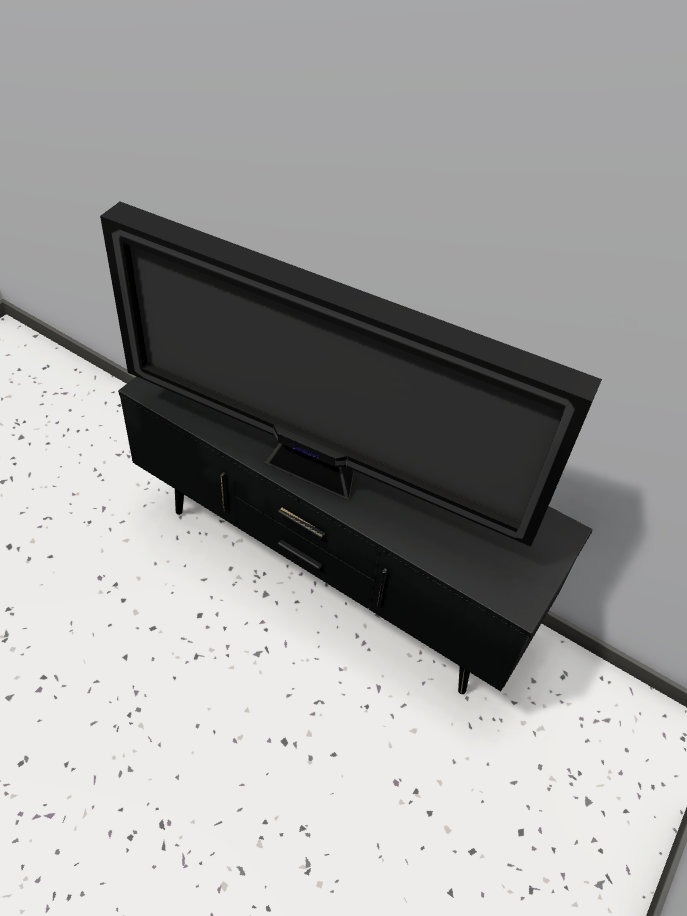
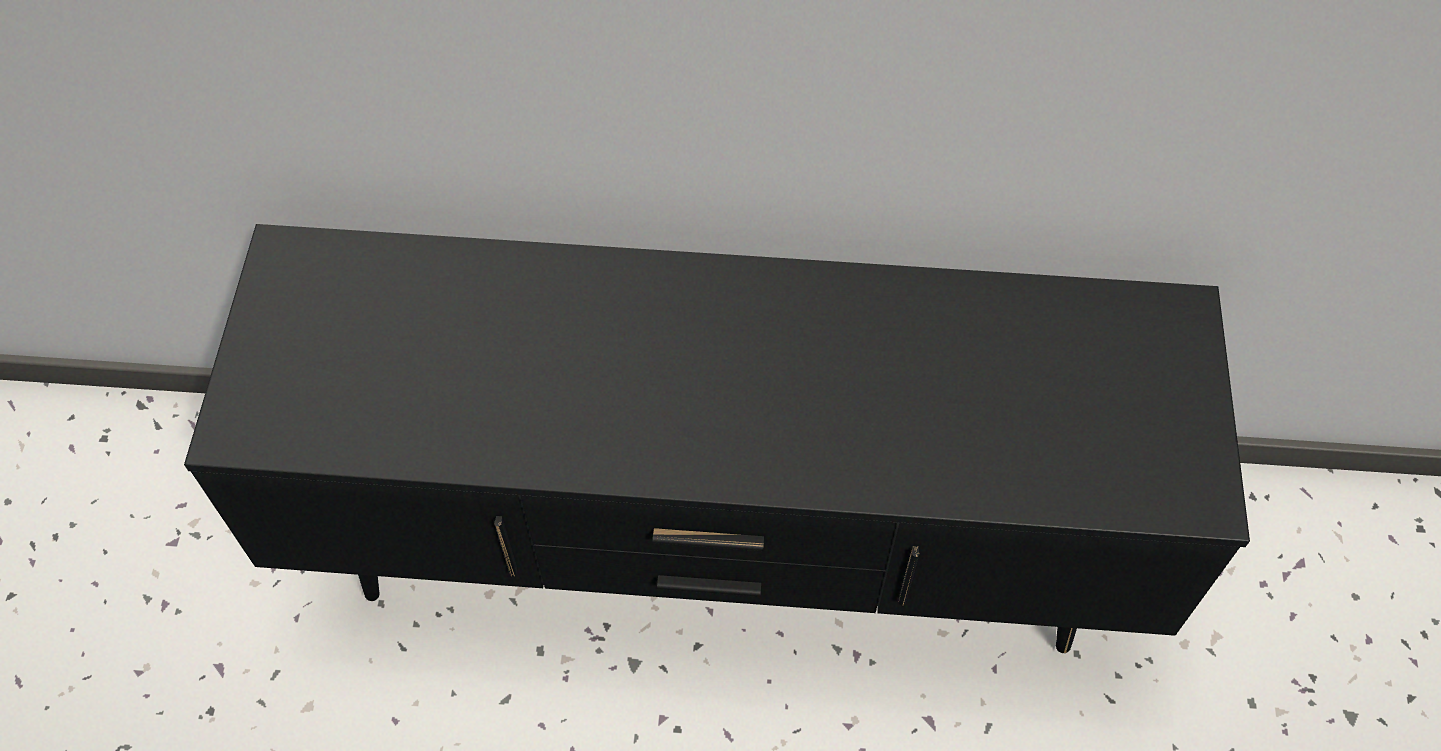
camera: 25 degrees left, 10 degrees up
television [100,202,602,547] -> none

